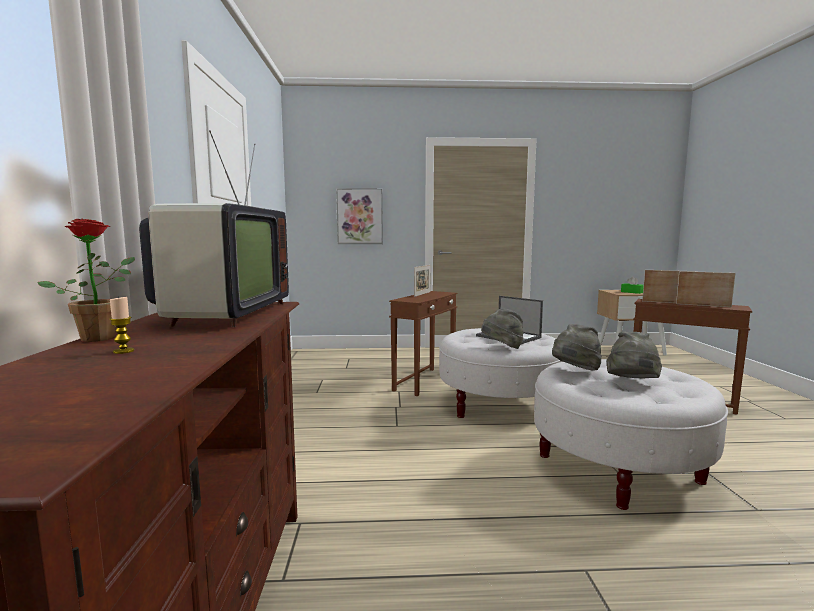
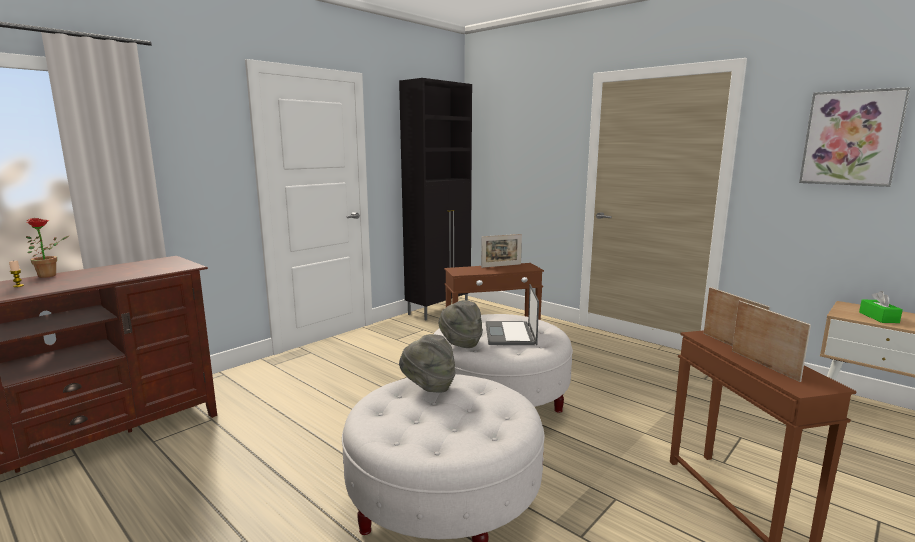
camera: 45 degrees right, 5 degrees up
television [139,130,289,327] -> none
picture [336,188,383,244] -> picture moved to [799,87,910,187]
grey hat [607,331,662,378] -> none
none -> black cabinet [399,78,472,320]

